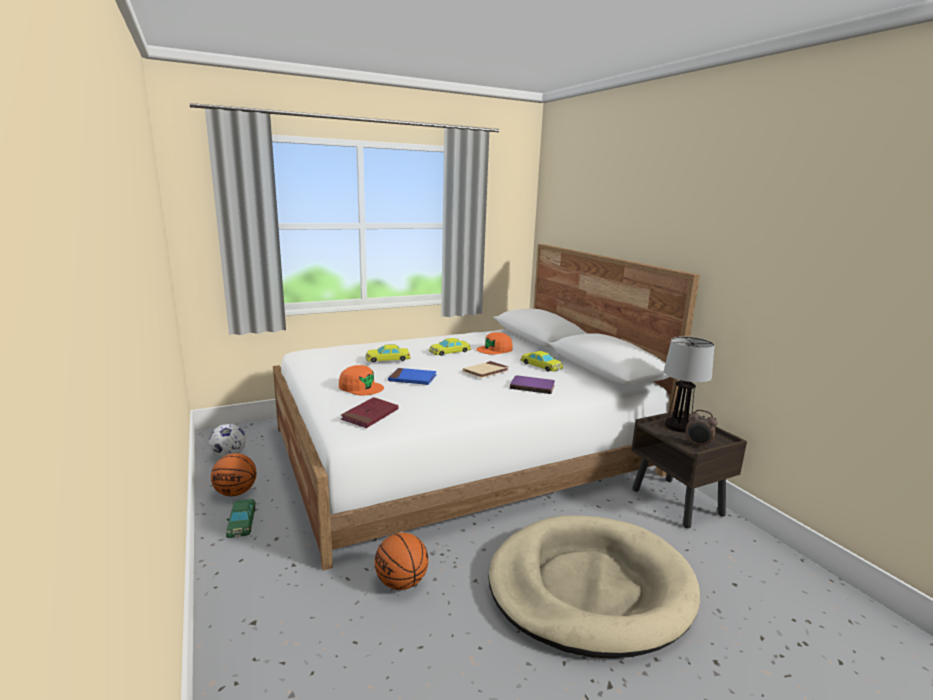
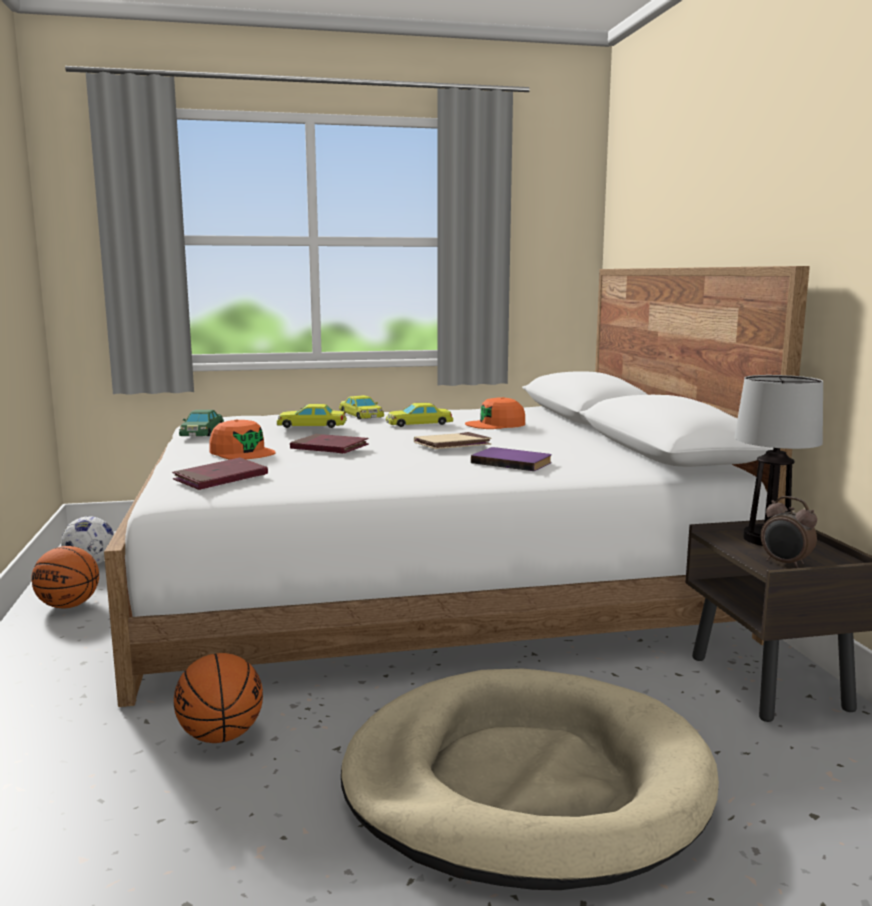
camera: 15 degrees right, 5 degrees down
green toy car [226,499,256,538] -> green toy car moved to [179,410,224,436]
blue book [388,368,437,385] -> red book [290,434,369,454]
yellow toy car [521,351,563,372] -> yellow toy car moved to [339,395,384,420]

